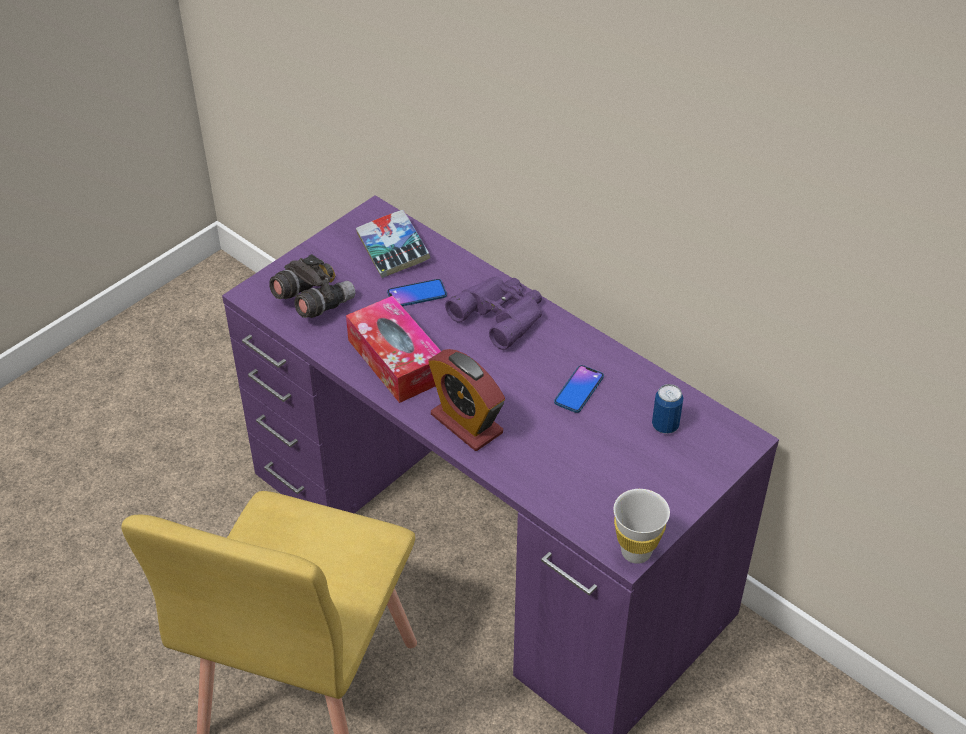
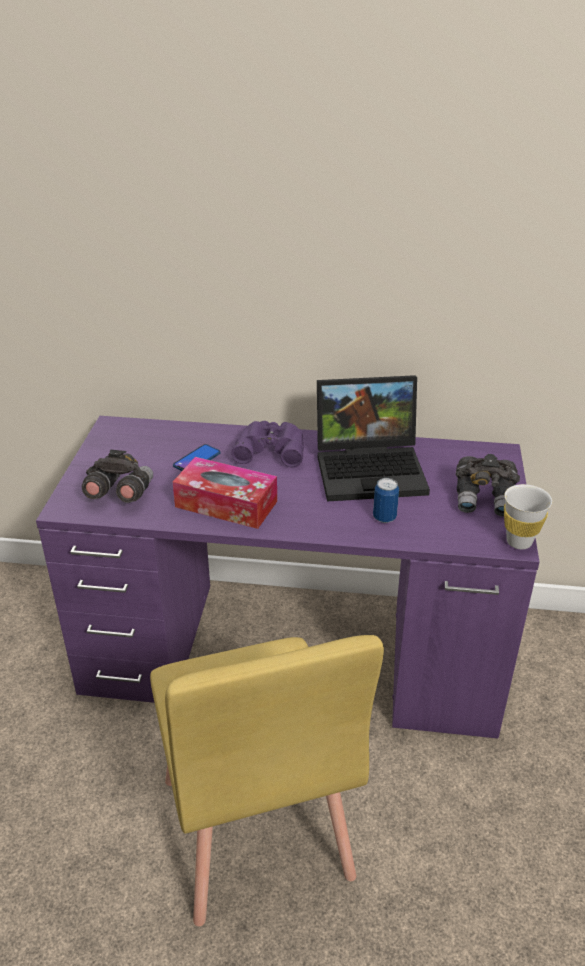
camera: 35 degrees left, 10 degrees down
book [356,210,431,278] -> none
alarm clock [428,349,505,451] -> none
phone [554,365,604,413] -> laptop [317,375,430,502]
can [652,384,683,434] -> can moved to [373,478,399,523]
none -> grey binoculars [456,454,520,517]

